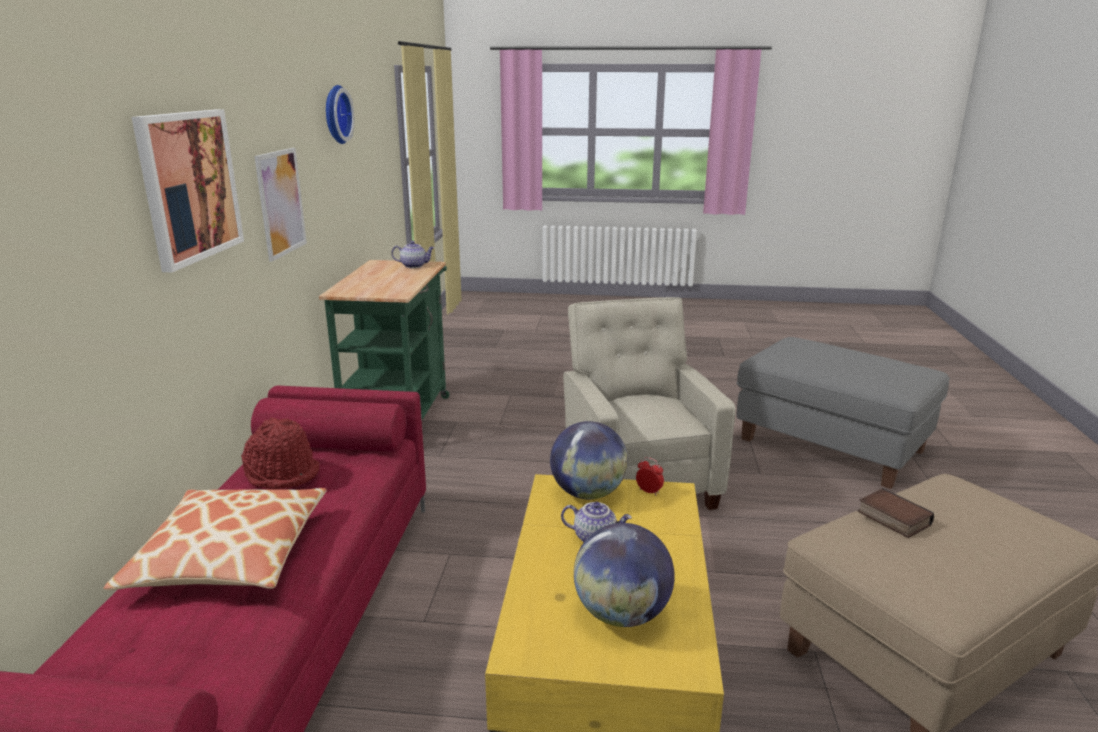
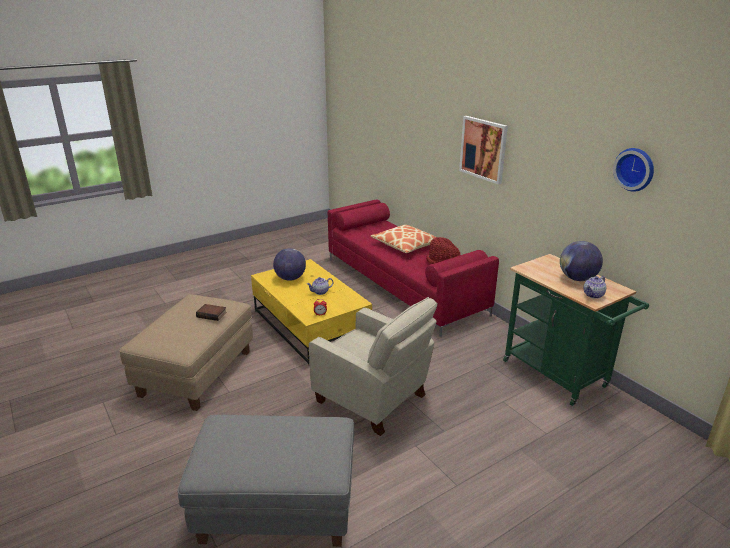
camera: 140 degrees right, 5 degrees up
picture [255,148,307,262] -> none
globe [550,421,628,499] -> globe moved to [560,241,603,281]

